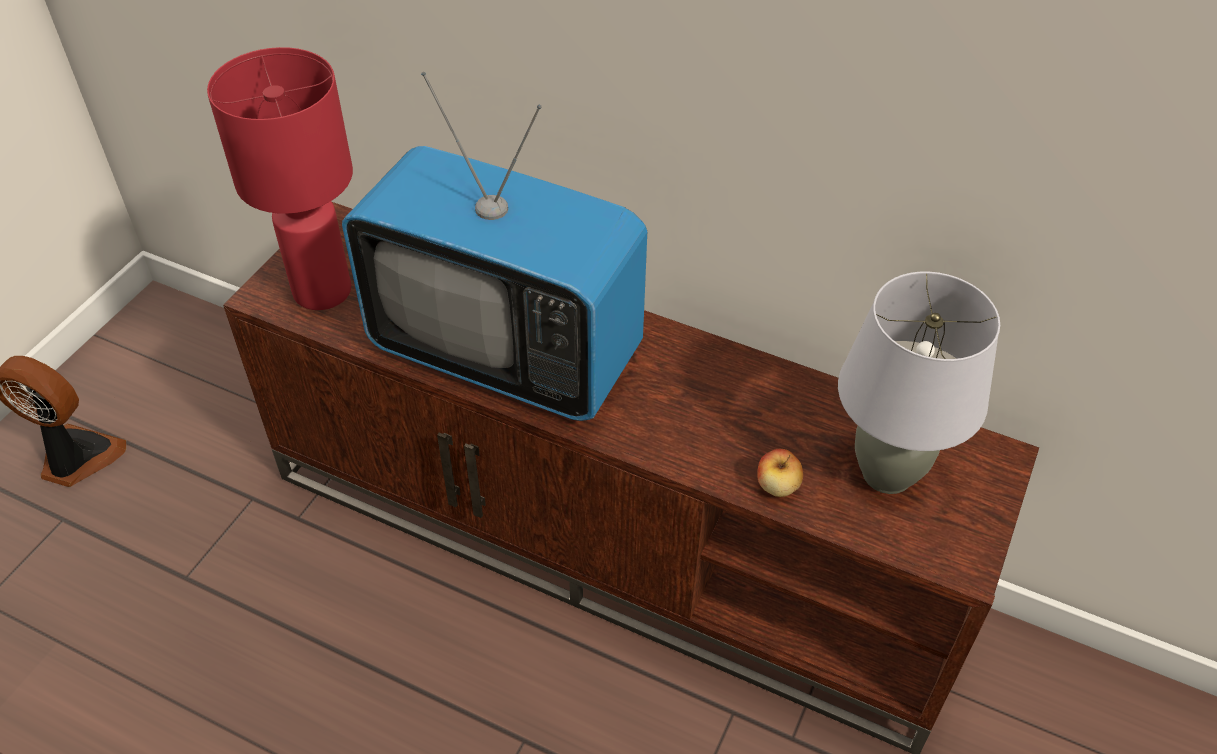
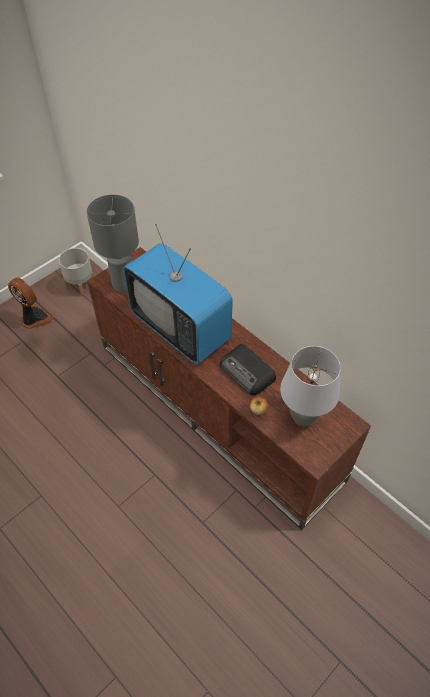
camera: 20 degrees right, 5 degrees up
red table lamp [207,47,353,310] -> grey table lamp [87,194,139,293]
none -> grey planter [59,248,93,296]
none -> radio [220,344,276,395]

